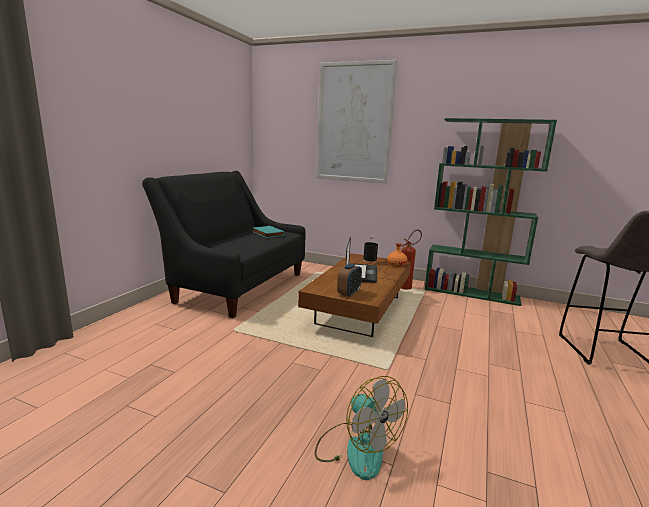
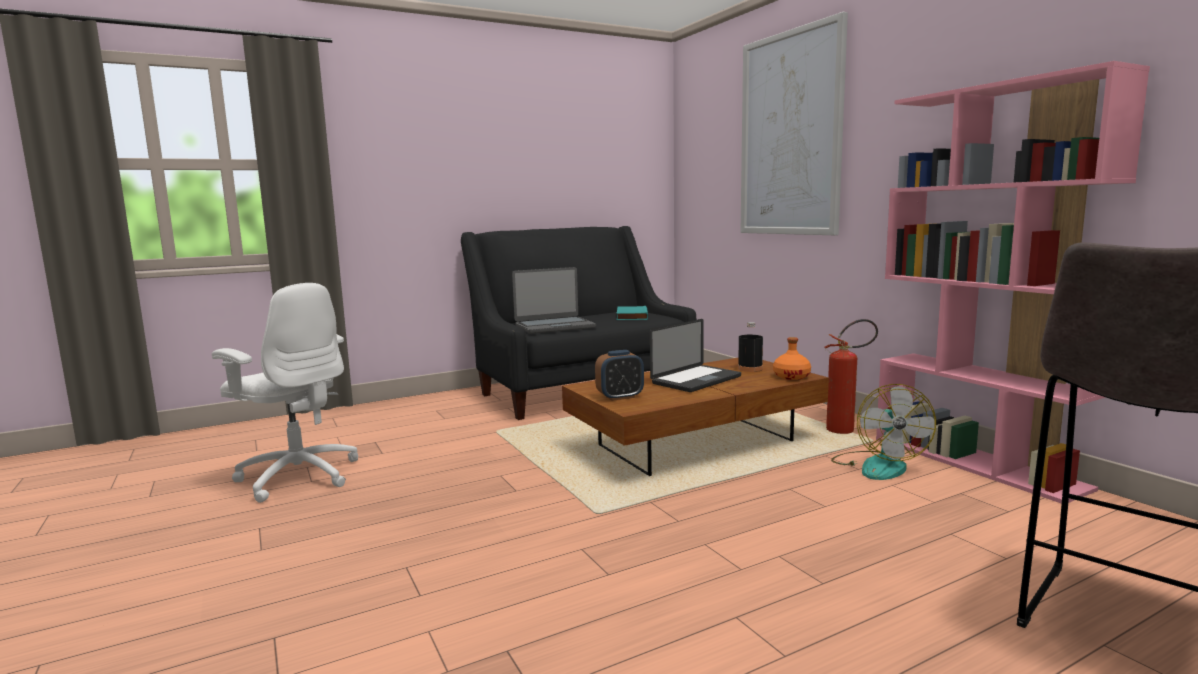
camera: 40 degrees right, 5 degrees down
fan [315,376,408,480] -> fan moved to [831,384,936,480]
green bookcase [425,118,557,306] -> pink bookcase [876,61,1150,504]
none -> white office chair [212,283,358,503]
none -> laptop [512,267,596,334]

